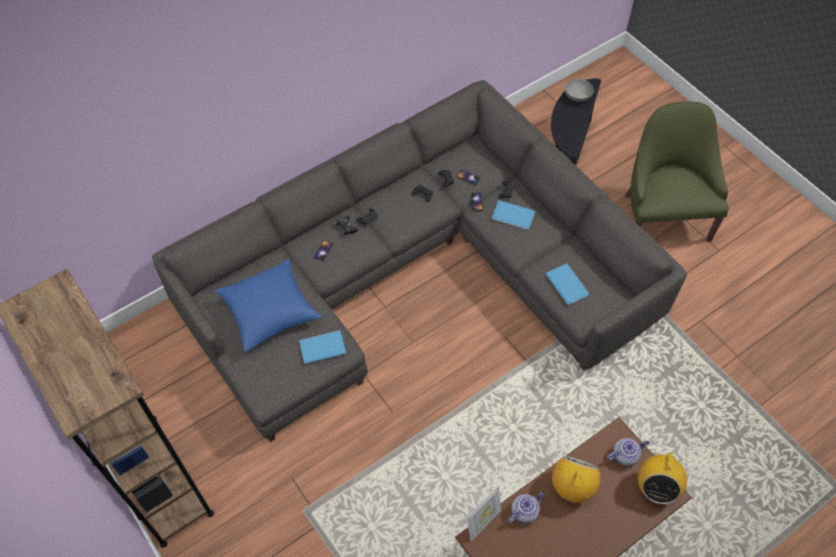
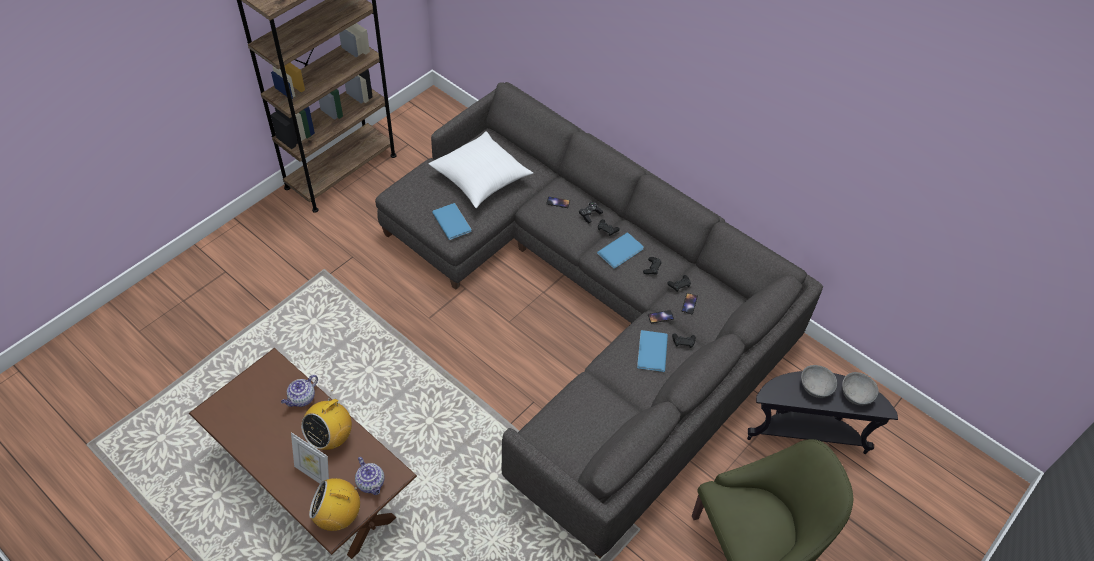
camera: 75 degrees right, 5 degrees down
blue pillow [215,259,322,352] -> white pillow [429,131,533,208]
picture frame [467,485,501,541] -> picture frame moved to [291,432,329,483]
teapot [508,491,544,523] -> teapot turned 90 degrees clockwise [281,375,318,407]
blue book [545,264,589,305] -> blue book moved to [597,232,644,269]
radio [552,456,601,503] -> radio turned 120 degrees clockwise [301,390,352,450]
none -> grey bowl [801,365,837,398]

